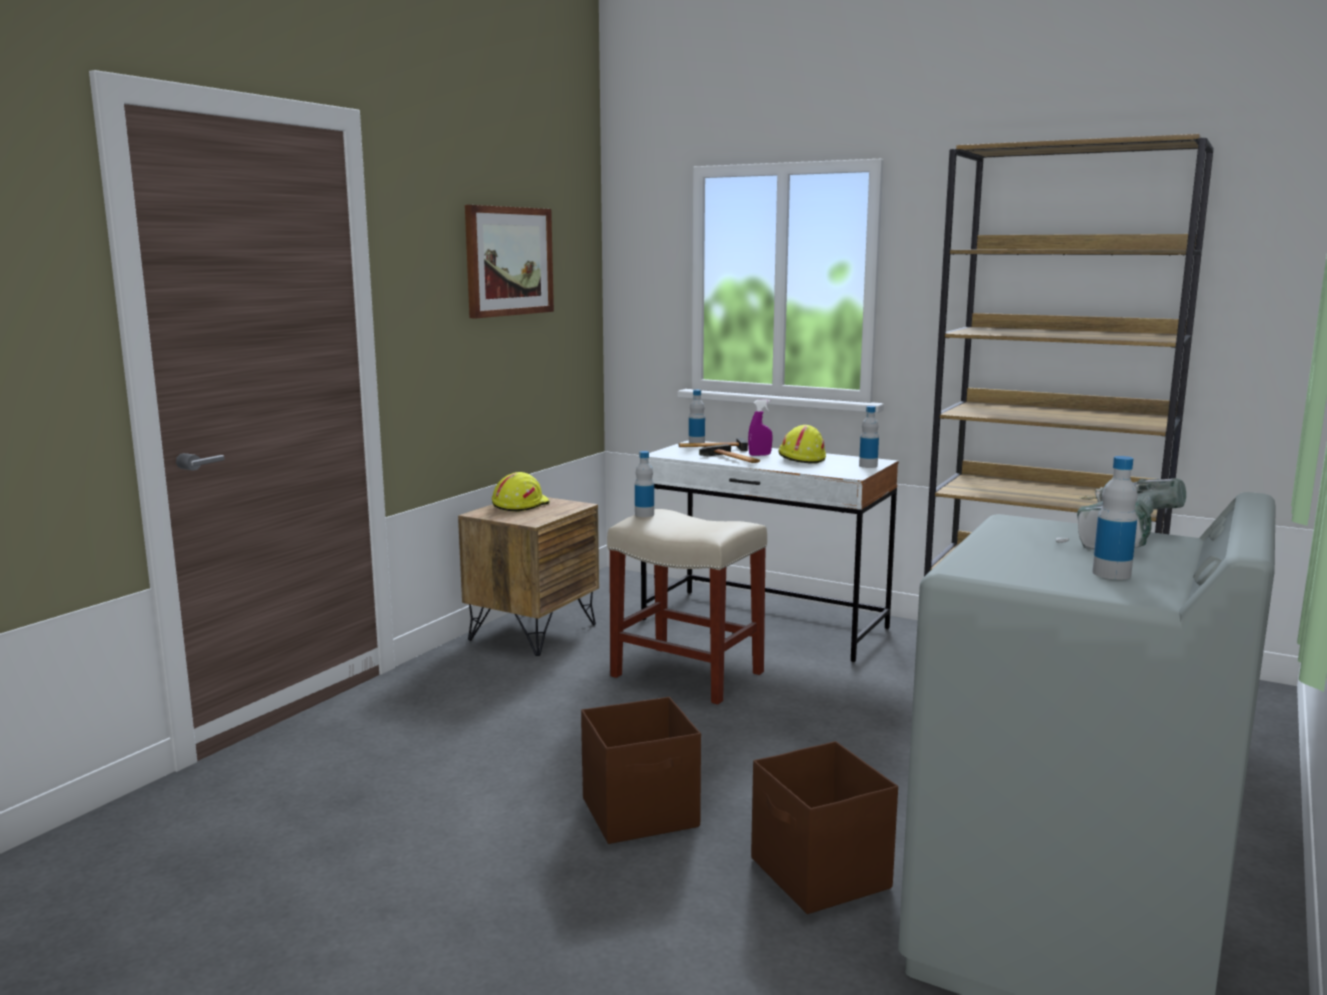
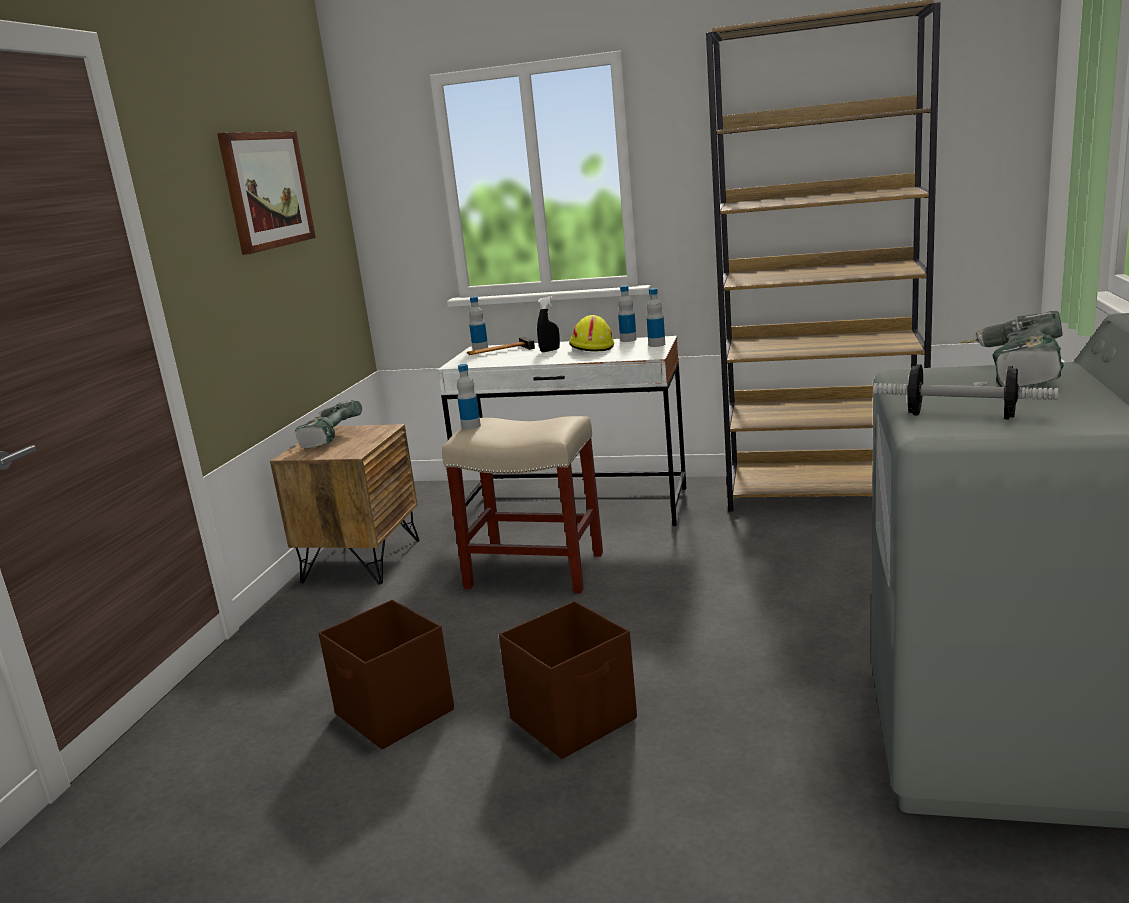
camera: 15 degrees left, 5 degrees up
yellow hard hat [492,472,550,512] -> power drill [290,400,362,449]
hammer [699,444,760,463] -> none
purple spray bottle [748,399,772,456] -> black spray bottle [537,296,560,352]
brown storage box [751,741,898,914] -> brown storage box moved to [318,600,454,749]
bottle [1092,456,1138,580] -> bottle moved to [618,285,637,342]
none -> dumbbell [873,364,1059,419]

